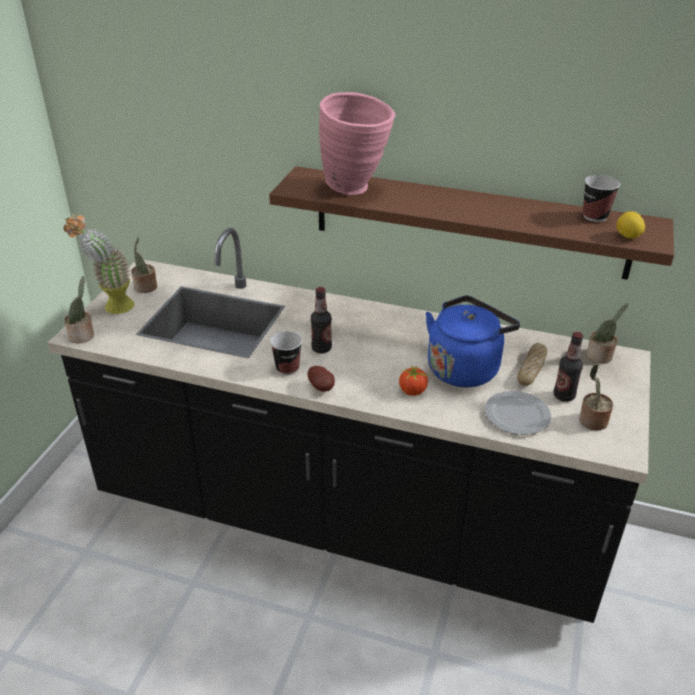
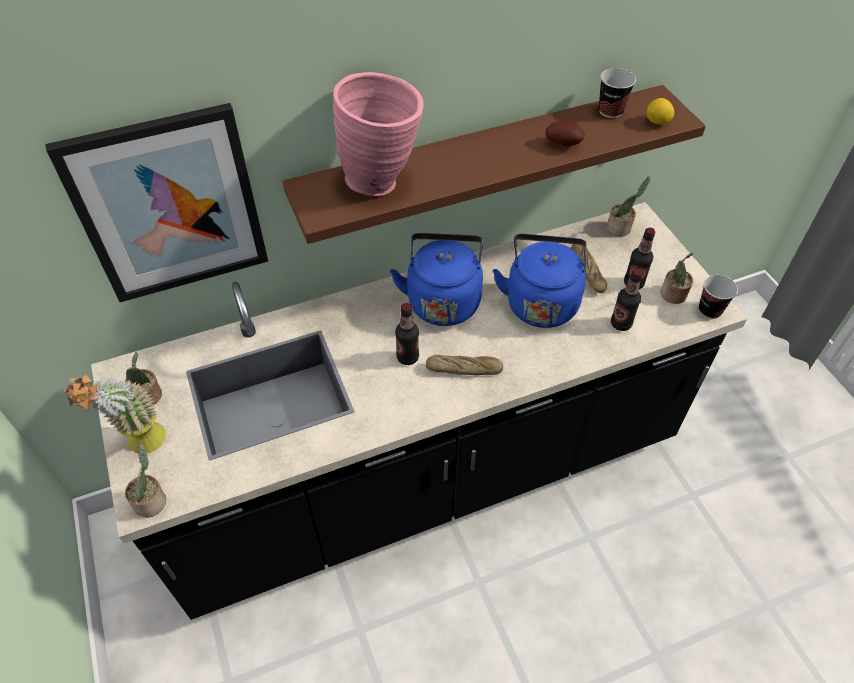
camera: 40 degrees left, 15 degrees up
cup [270,331,302,375] -> cup moved to [699,275,738,319]
potato [307,366,335,392] -> potato moved to [545,121,585,146]
tomato [399,366,429,396] -> none
plate [485,391,551,435] -> bottle [611,269,643,331]
none -> picture [45,103,268,302]
none -> blue kettle [390,233,483,326]
none -> bread [426,355,503,375]

